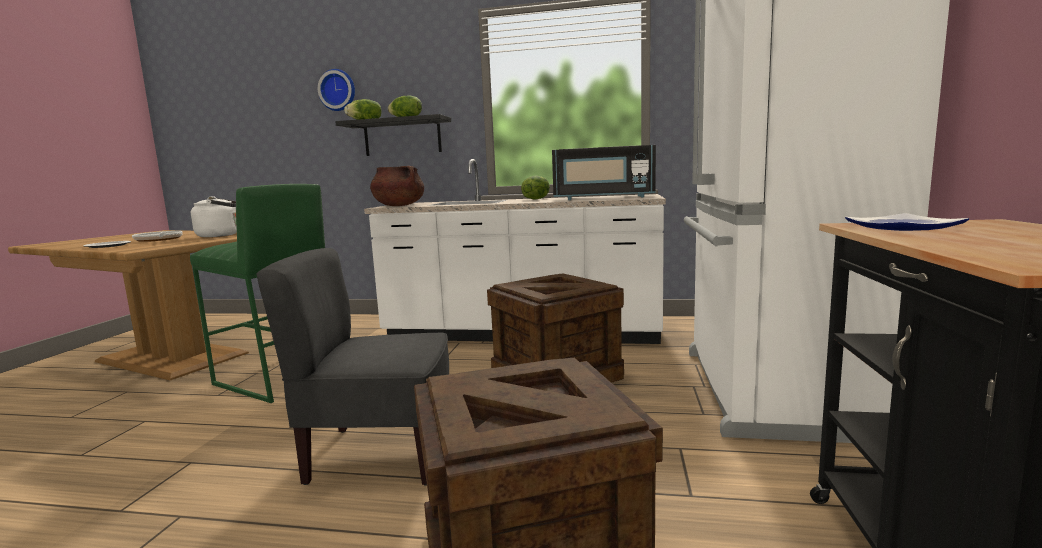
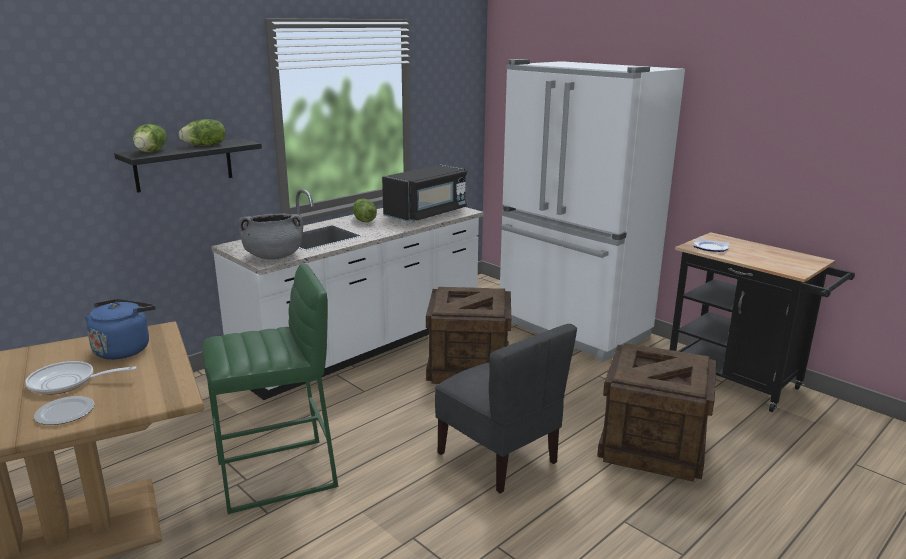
camera: 55 degrees left, 10 degrees up
white kettle [191,196,237,237] -> blue kettle [84,299,156,359]
grey chair [256,248,449,486] -> grey chair turned 75 degrees counterclockwise [435,324,577,493]
wall clock [318,69,355,111] -> none
brown cooking pot [370,166,424,206] -> grey cooking pot [238,214,303,260]

